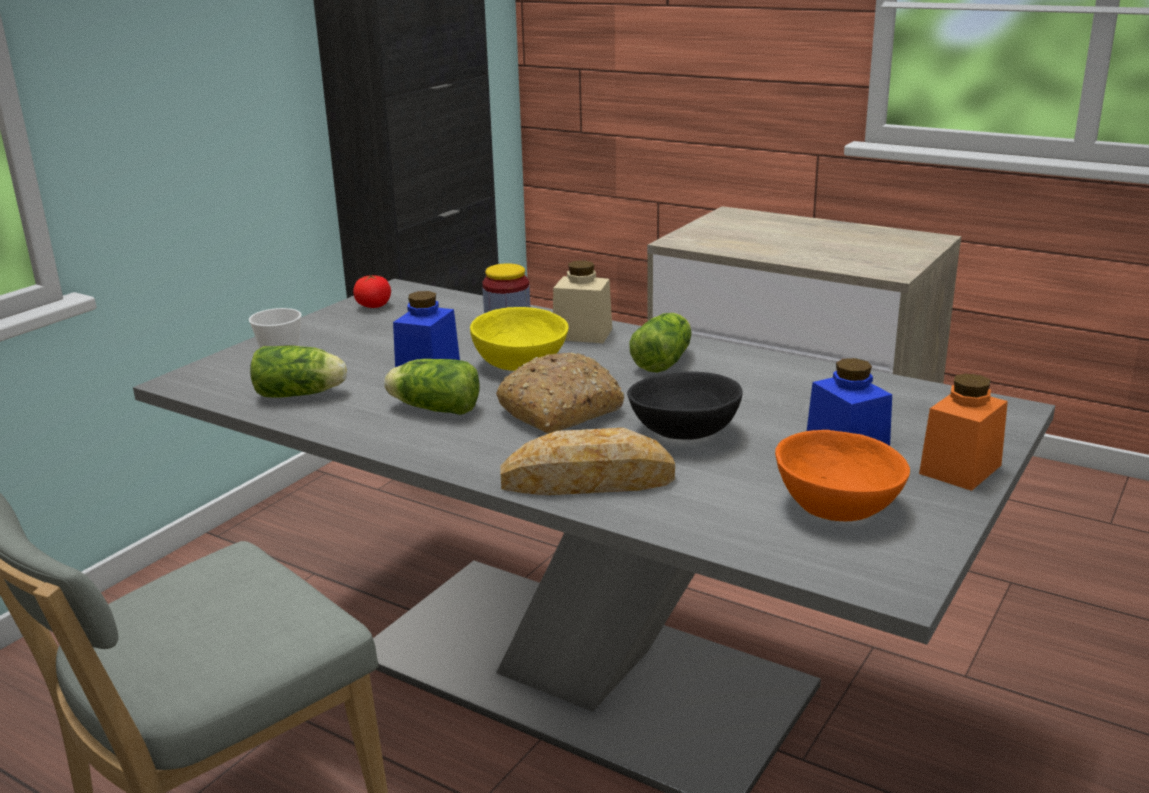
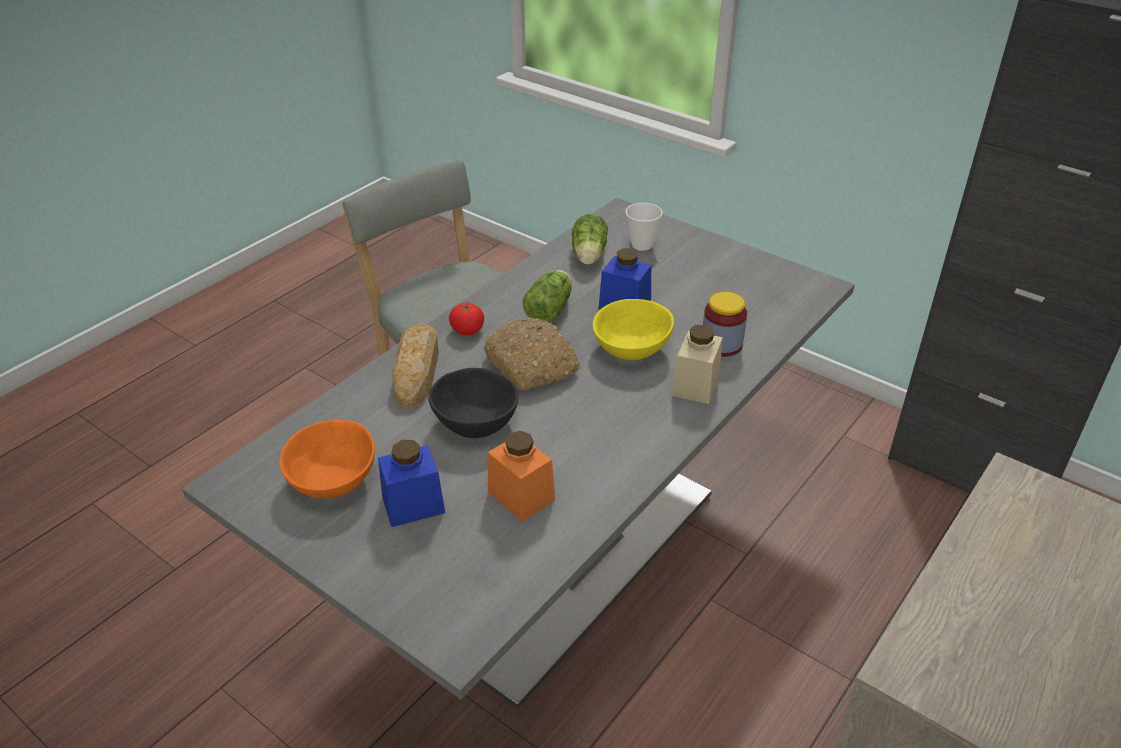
camera: 95 degrees right, 15 degrees up
tomato [353,275,391,308] -> tomato moved to [449,303,484,336]
lettuce [629,313,692,373] -> none
orange jar [919,373,1008,491] -> orange jar moved to [488,431,555,522]

